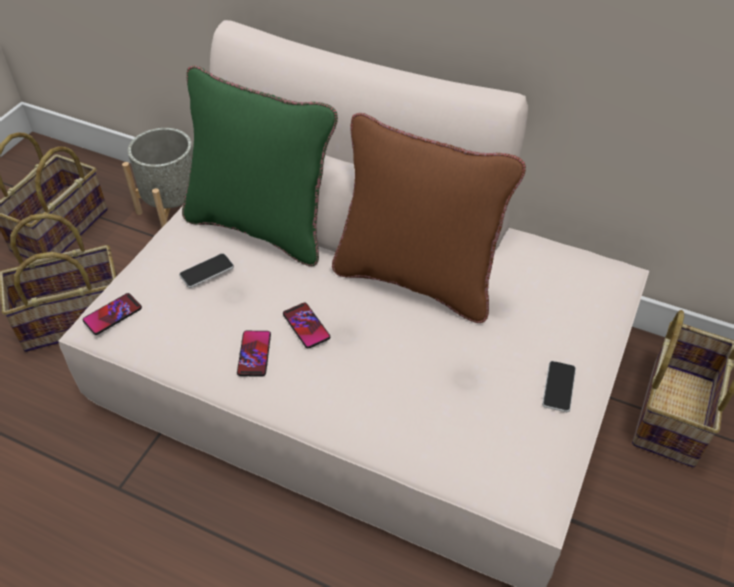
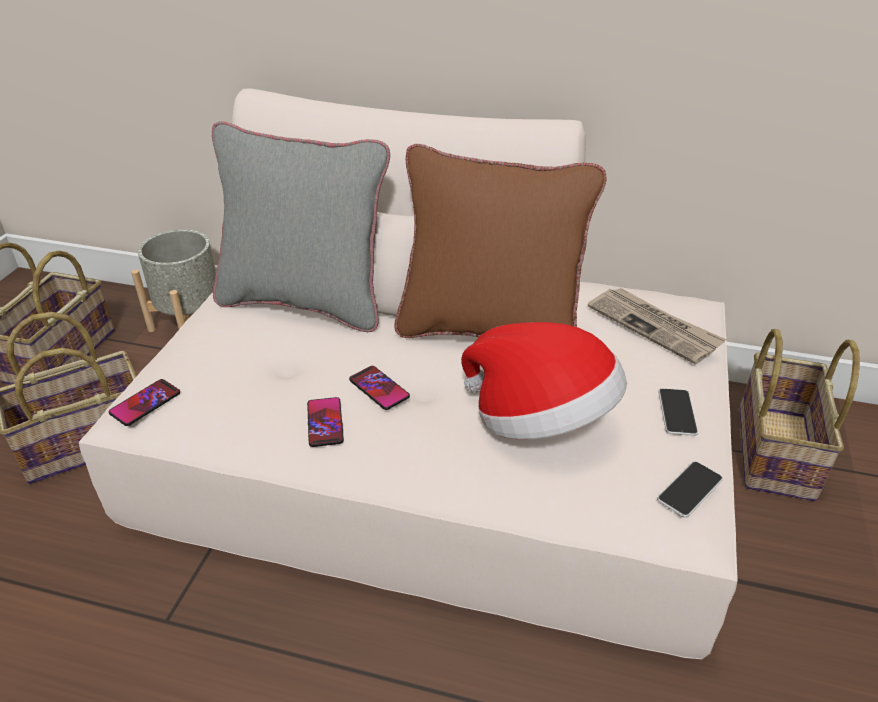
camera: 10 degrees left, 10 degrees down
phone [179,253,234,288] -> phone moved to [657,462,723,518]
green pillow [182,66,338,266] -> grey pillow [212,121,390,332]
none -> hat [461,322,627,440]
none -> newspaper [588,288,726,364]

